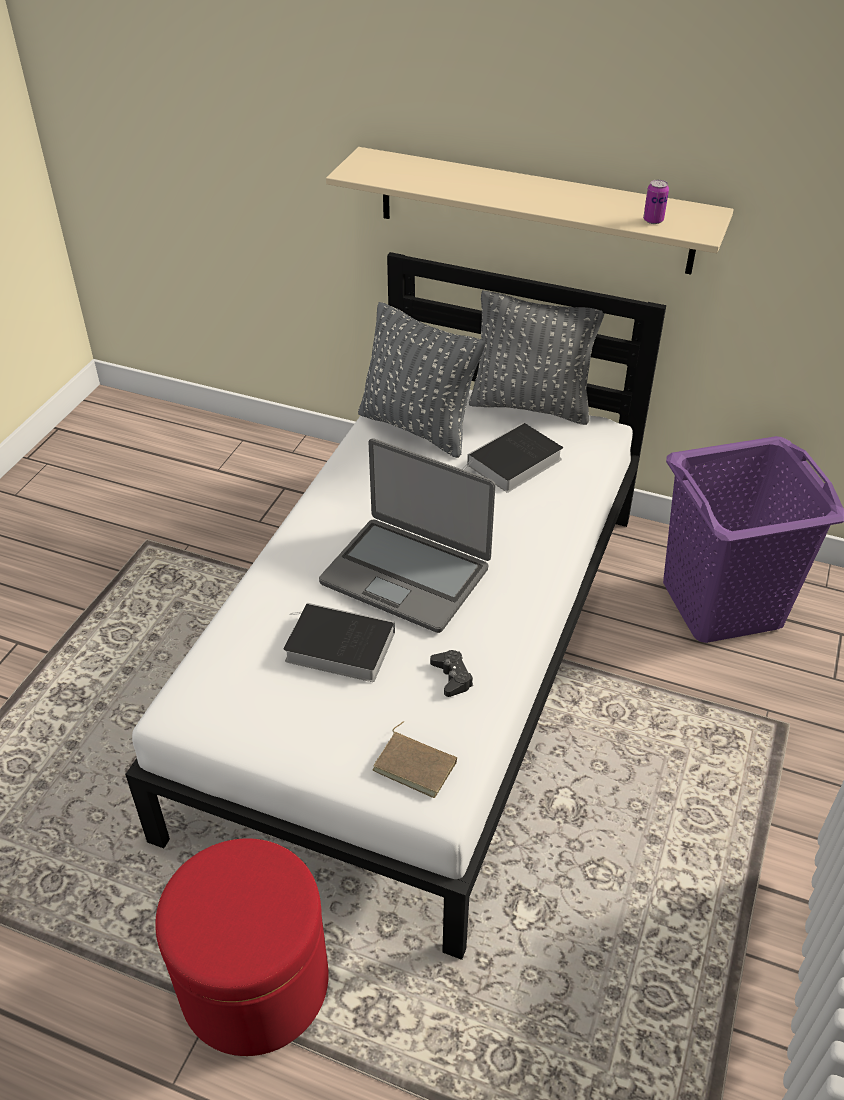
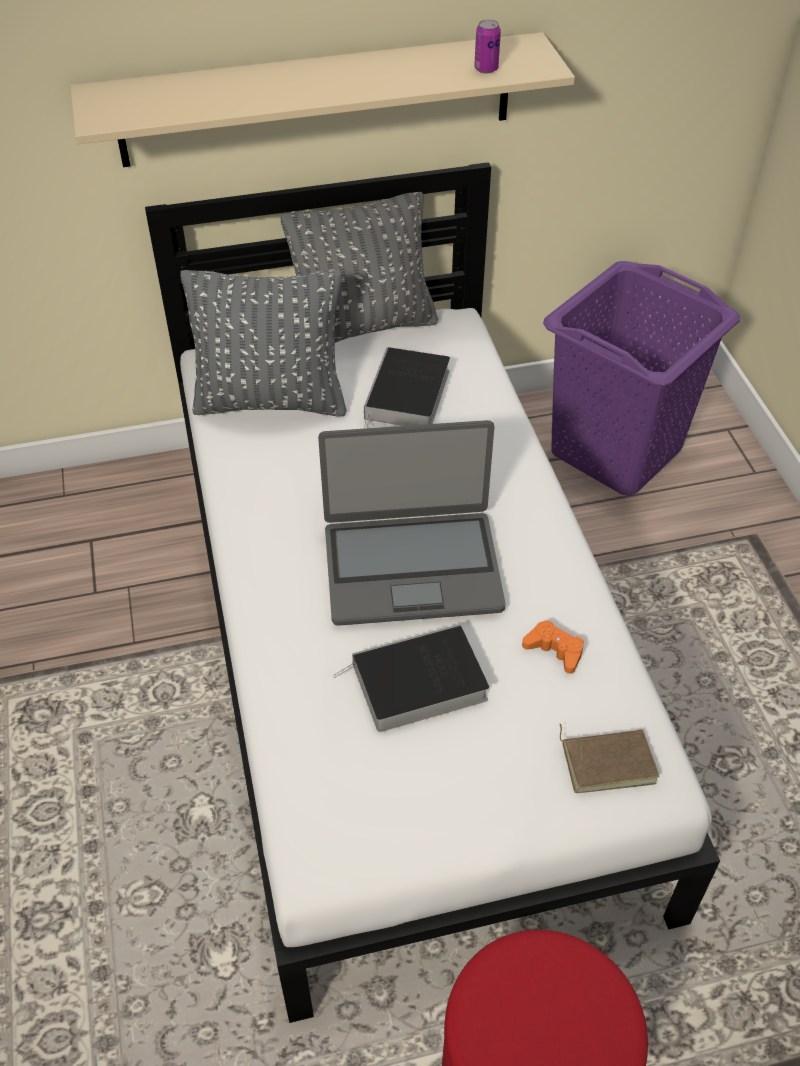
camera: 35 degrees left, 5 degrees up
black game controller [430,650,473,697] -> orange game controller [522,620,584,674]

